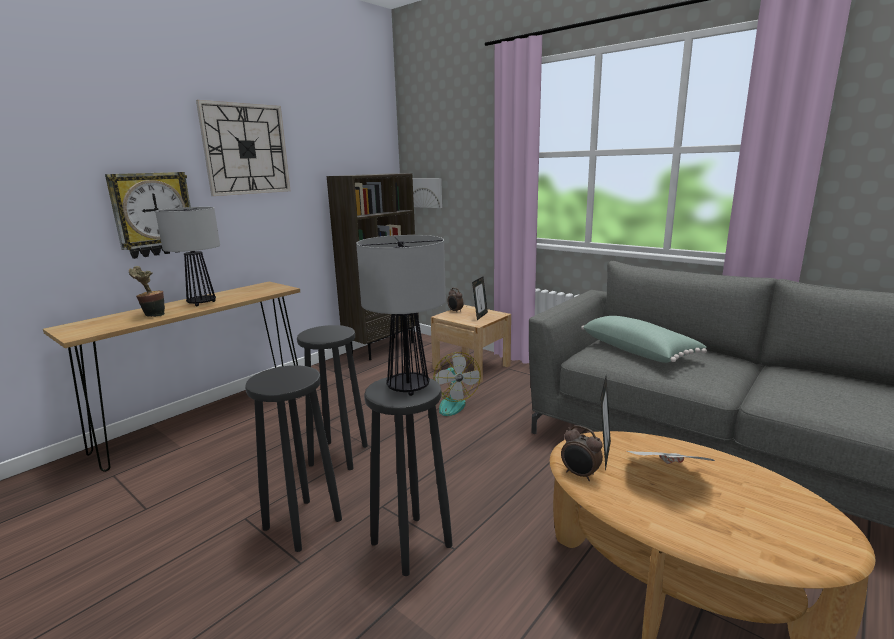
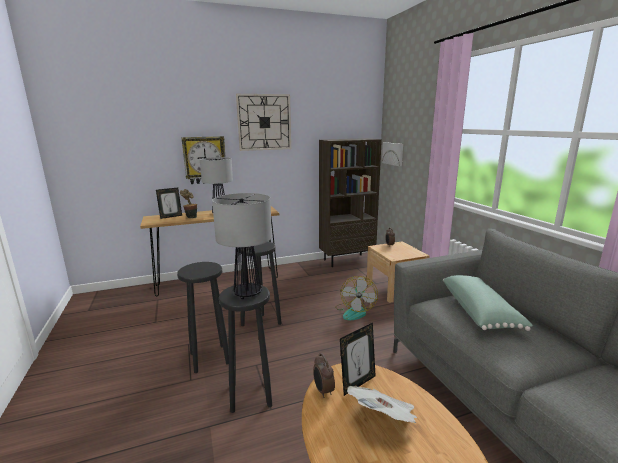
camera: 30 degrees right, 0 degrees up
picture frame [472,277,488,320] -> picture frame moved to [156,188,182,219]

